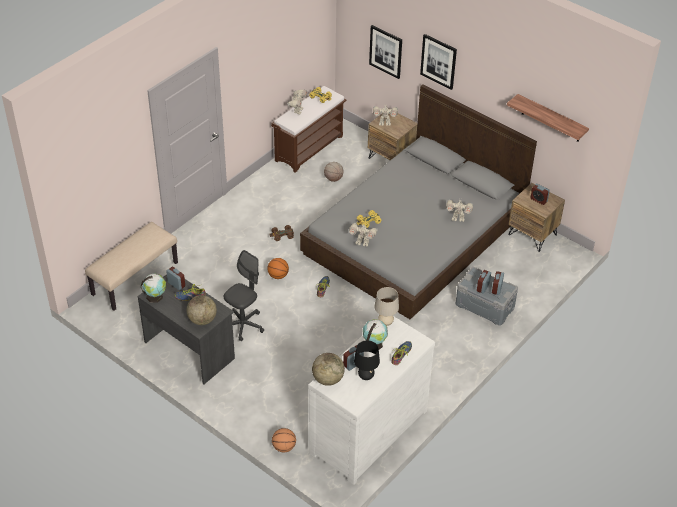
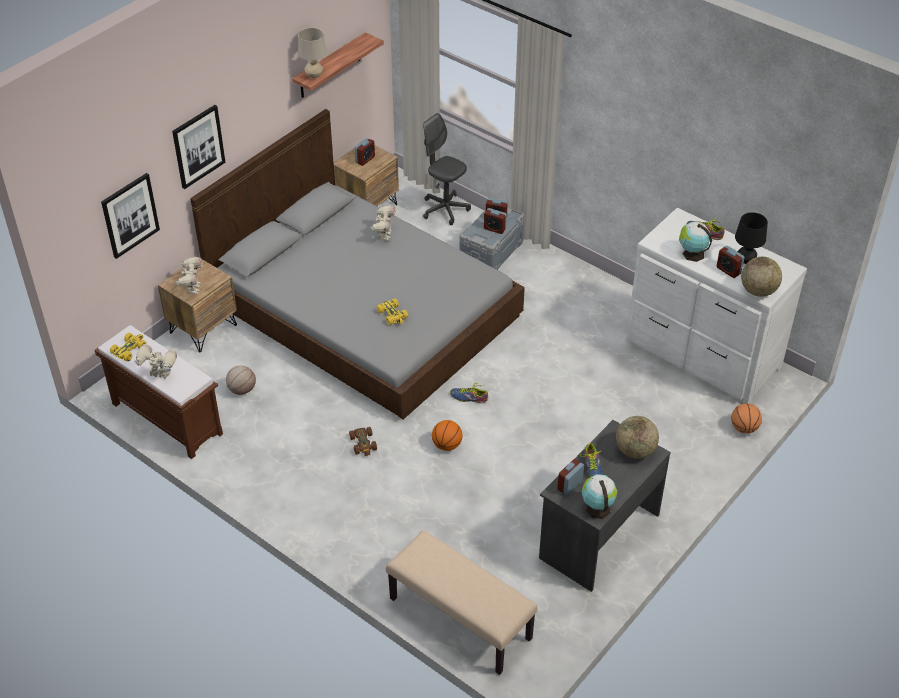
camera: 90 degrees left, 0 degrees up
grey office chair [223,250,264,341] -> grey office chair moved to [423,113,471,225]
toy robot [349,223,378,247] -> none
beige table lamp [374,287,399,326] -> beige table lamp moved to [298,28,327,79]

